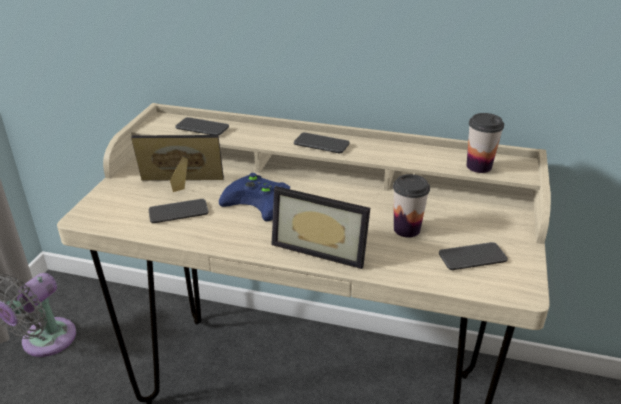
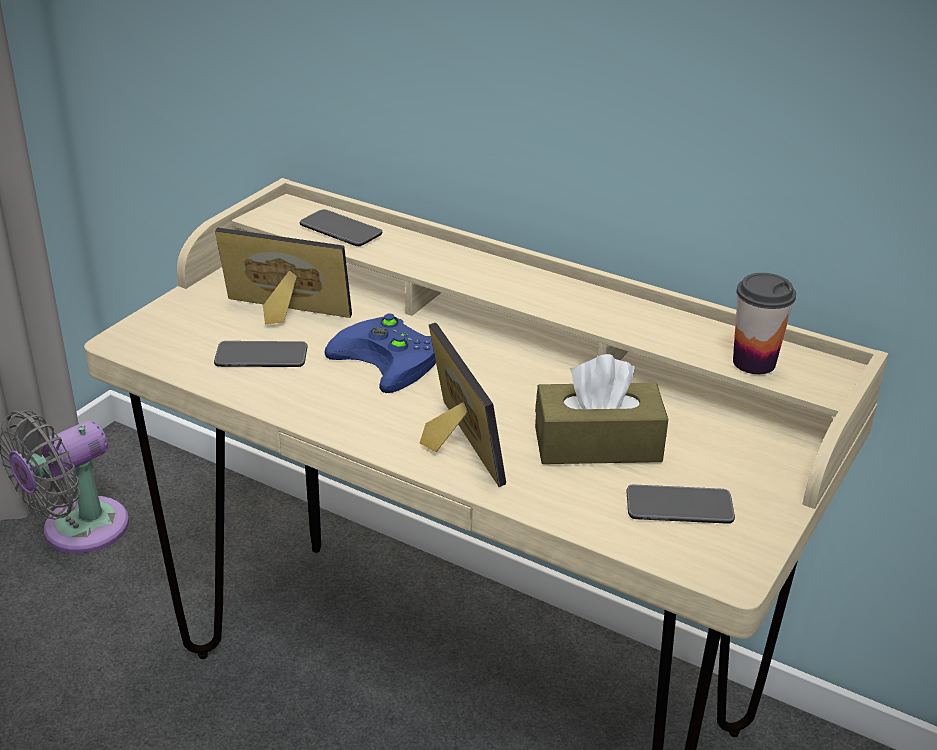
camera: 15 degrees right, 0 degrees up
picture frame [271,186,370,269] -> picture frame turned 150 degrees counterclockwise [419,323,506,487]
phone [294,133,350,153] -> none
cup [393,174,430,237] -> brown tissue box [535,354,668,464]

